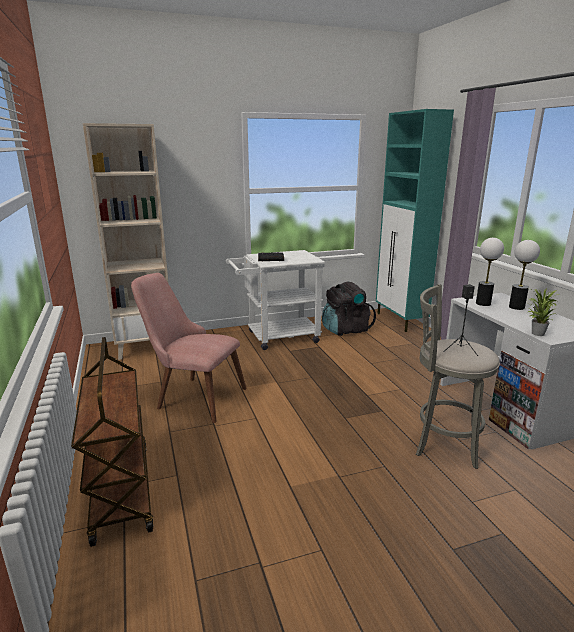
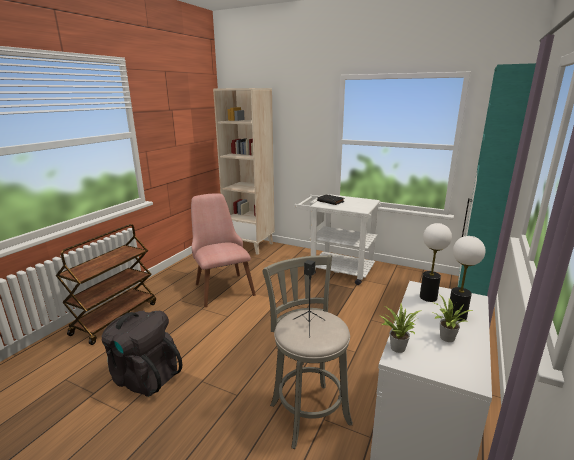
camera: 45 degrees right, 0 degrees up
black backpack [322,281,376,336] -> black backpack moved to [101,310,183,397]

